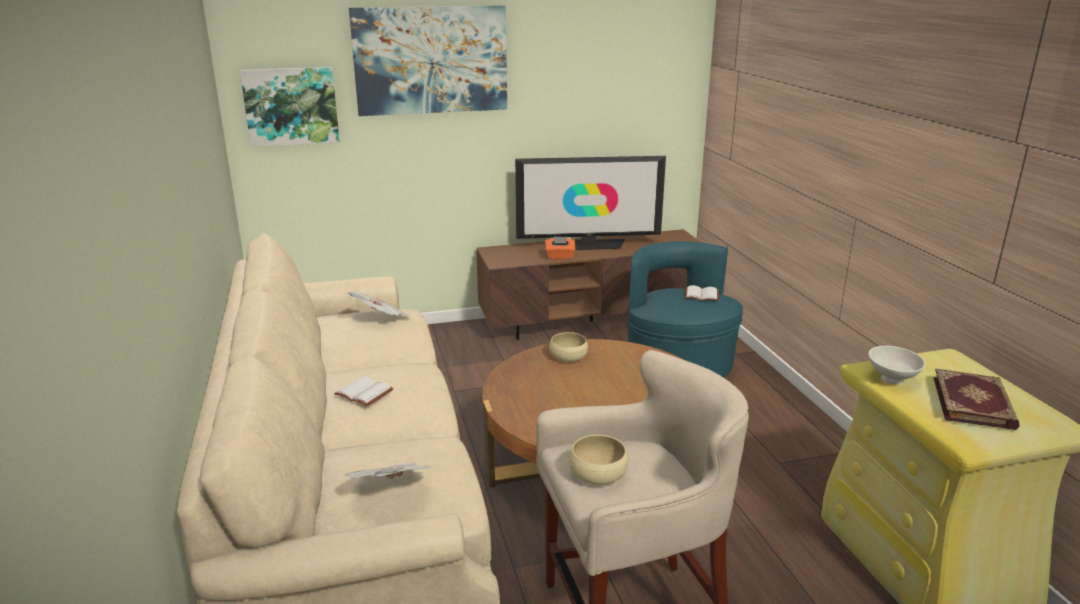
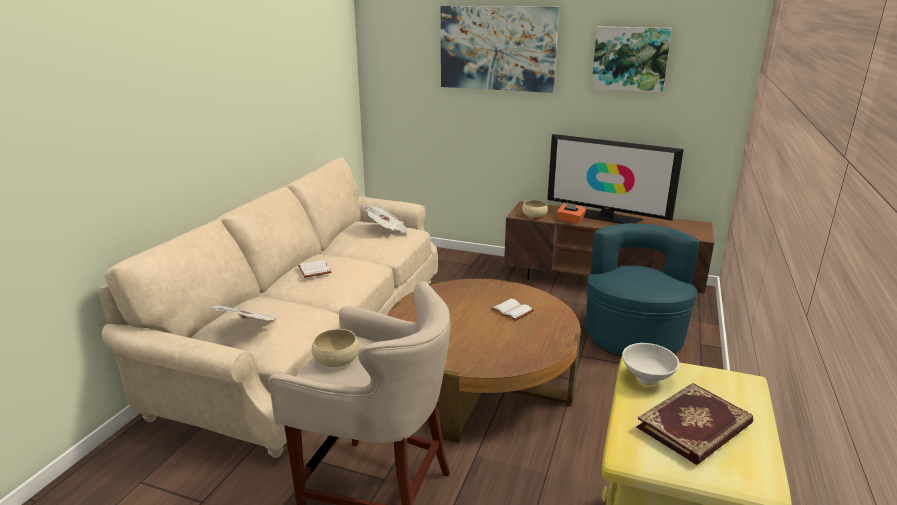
camera: 35 degrees right, 0 degrees up
picture [240,67,340,147] -> picture moved to [591,27,672,93]
beige bowl [549,332,588,362] -> beige bowl moved to [522,200,548,218]
white book [685,285,719,301] -> white book moved to [491,299,534,321]

